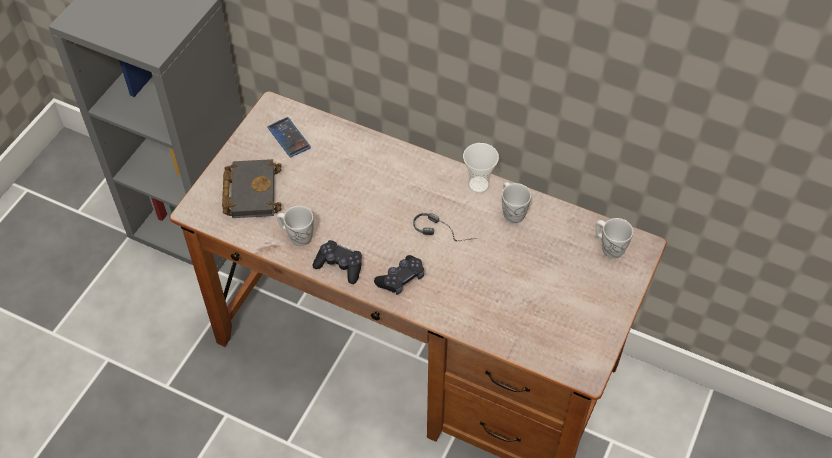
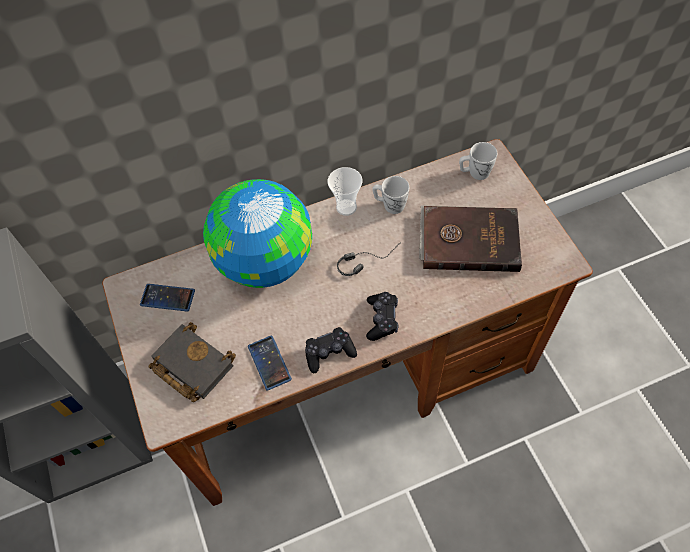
camera: 45 degrees left, 5 degrees up
white mug [276,206,314,246] -> phone [248,336,292,391]
none -> globe [203,179,312,288]
none -> brown book [419,205,522,272]

